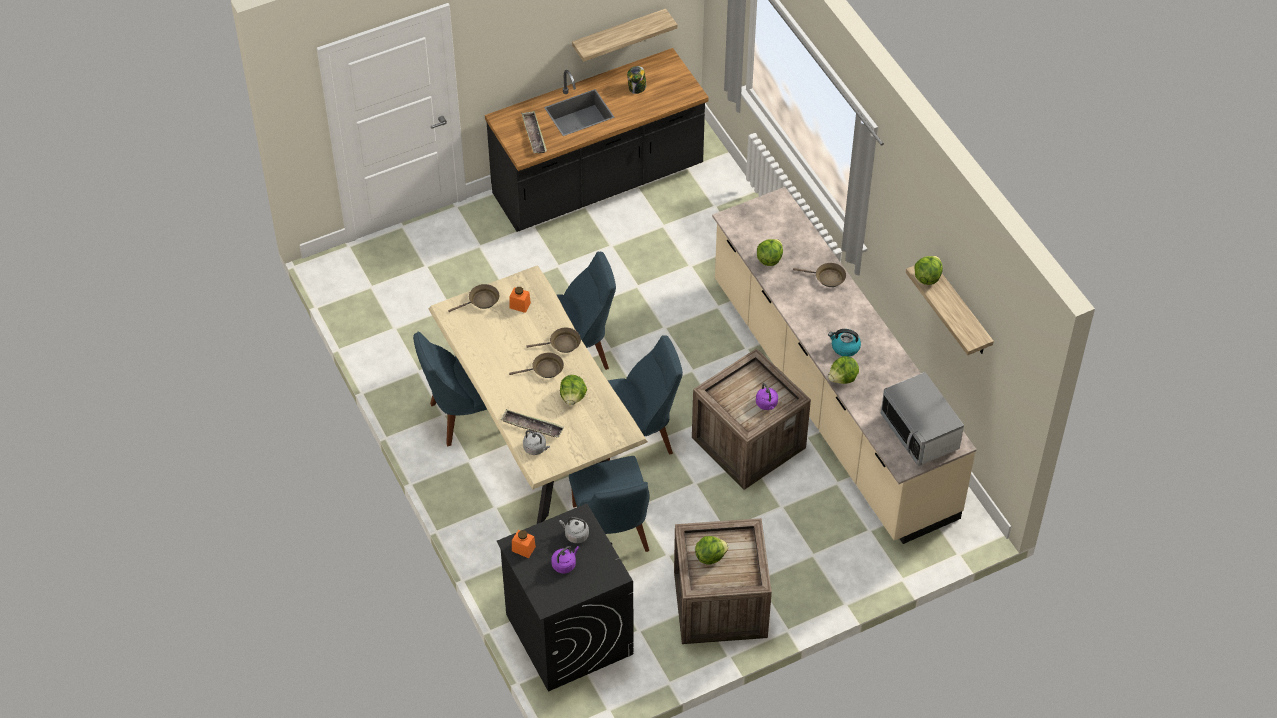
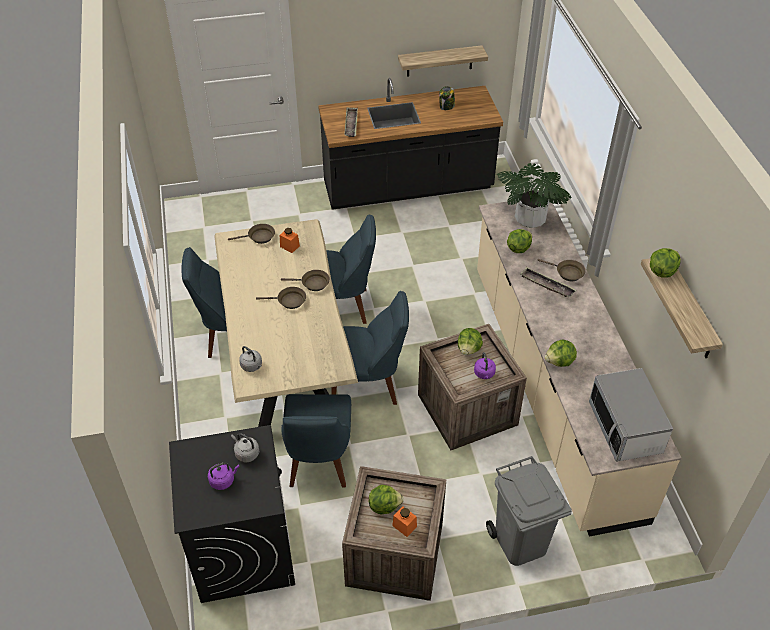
camera: 15 degrees right, 5 degrees down
tray [501,409,564,438] -> tray moved to [520,267,576,297]
orange jar [512,530,536,558] -> orange jar moved to [392,506,417,537]
lettuce [560,375,587,406] -> lettuce moved to [458,328,483,355]
kettle [828,329,861,357] -> none
none -> grey trash can [486,456,572,566]
none -> potted plant [497,163,572,228]

